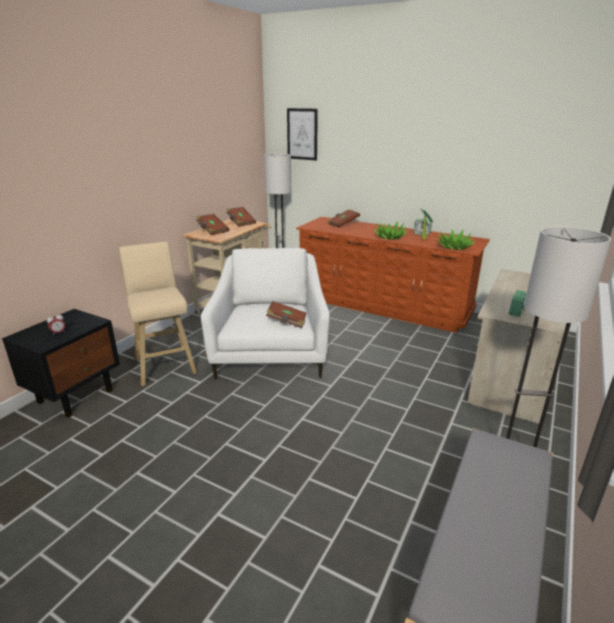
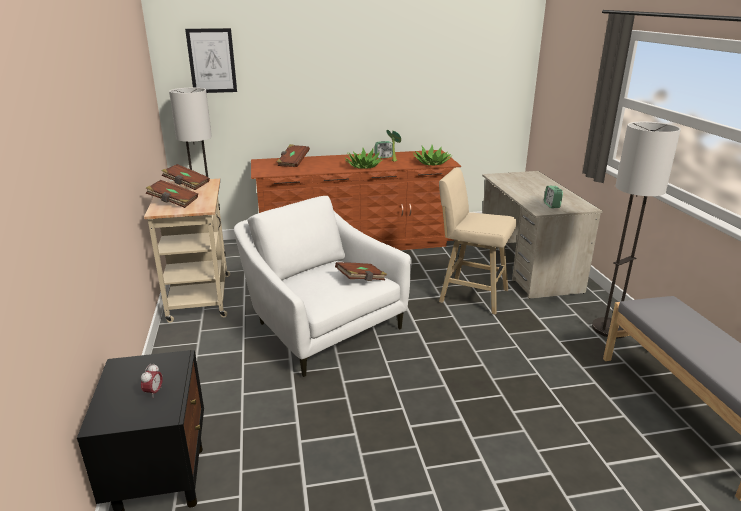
camera: 40 degrees left, 0 degrees up
beige stool [119,242,197,386] -> beige stool moved to [439,167,517,315]

